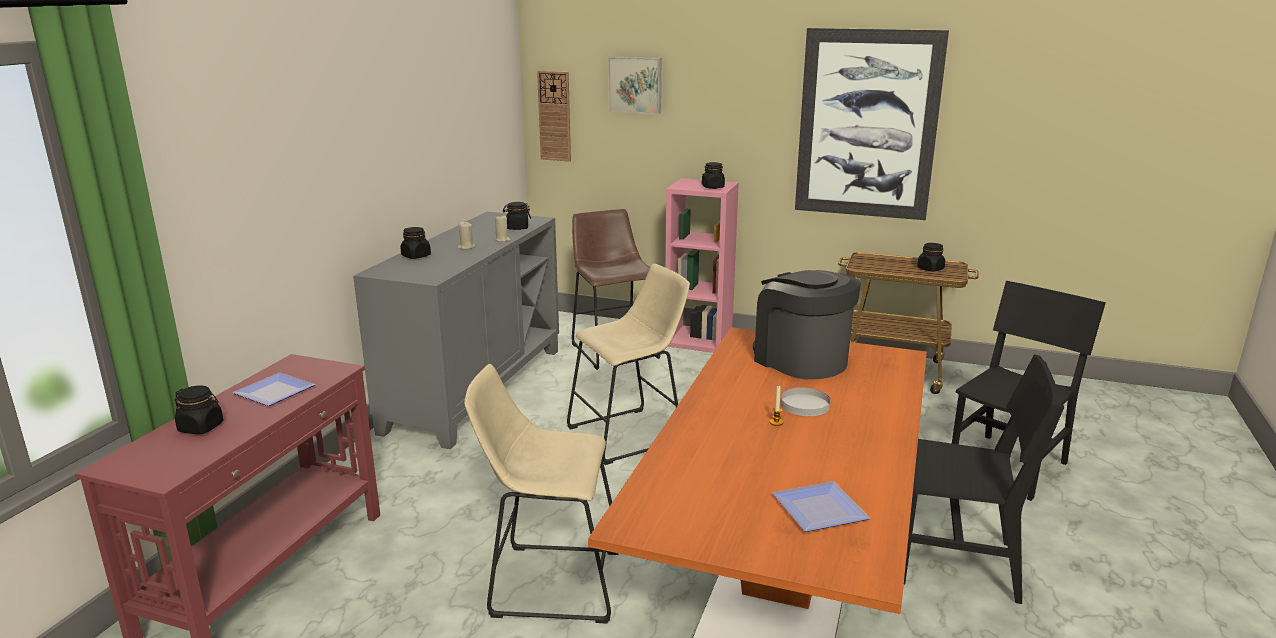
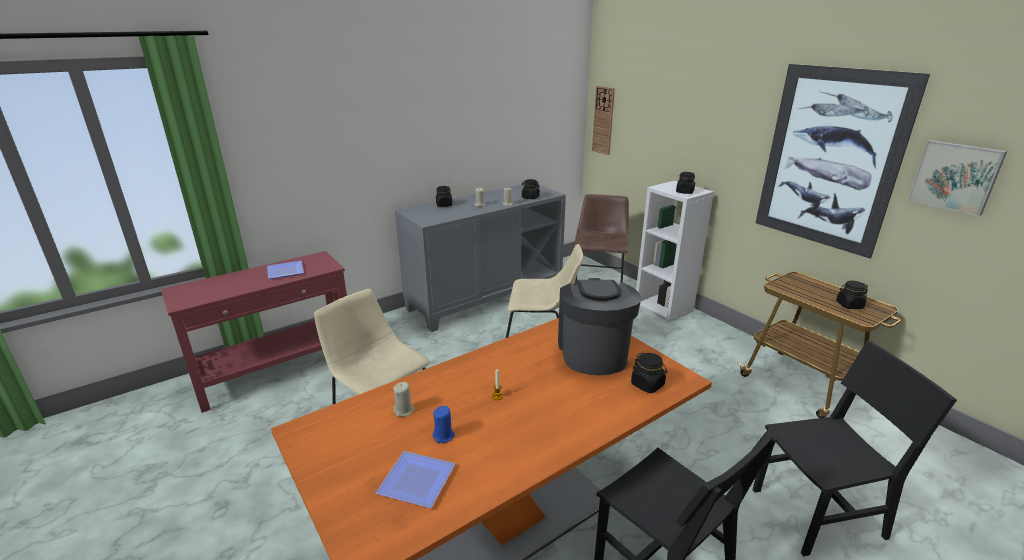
camera: 35 degrees right, 5 degrees up
black jar [175,385,223,434] -> black jar moved to [631,353,667,393]
picture [608,57,661,114] -> picture moved to [908,140,1007,216]
pink bookcase [665,178,739,353] -> white bookcase [636,181,714,322]
white plate [780,388,831,416] -> none
none -> beige candle [393,382,415,417]
none -> blue candle [433,406,455,443]

